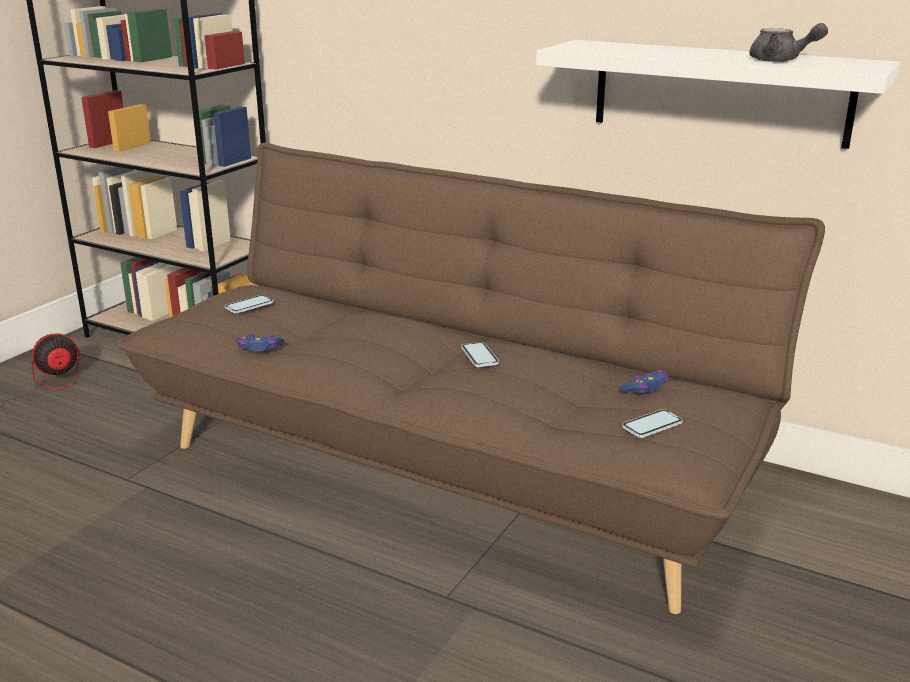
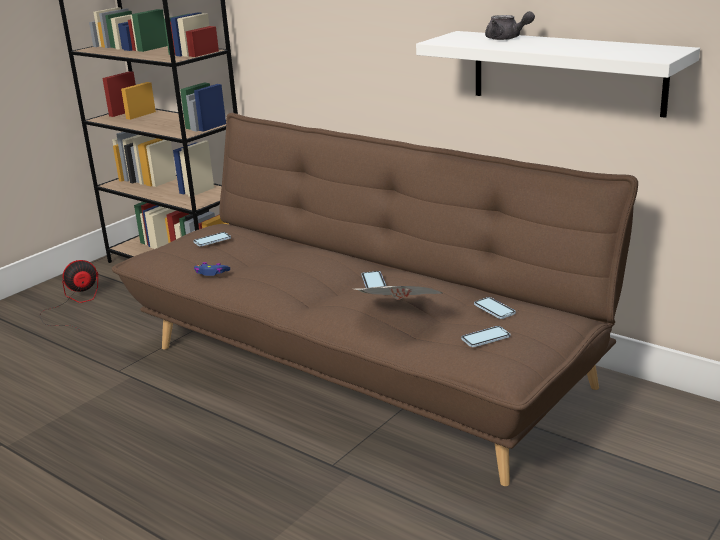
camera: 10 degrees right, 0 degrees up
blue game controller [619,370,668,393] -> phone [474,297,516,319]
grey teapot [749,23,828,62] -> grey teapot moved to [485,11,535,40]
none -> newspaper [355,286,442,300]

